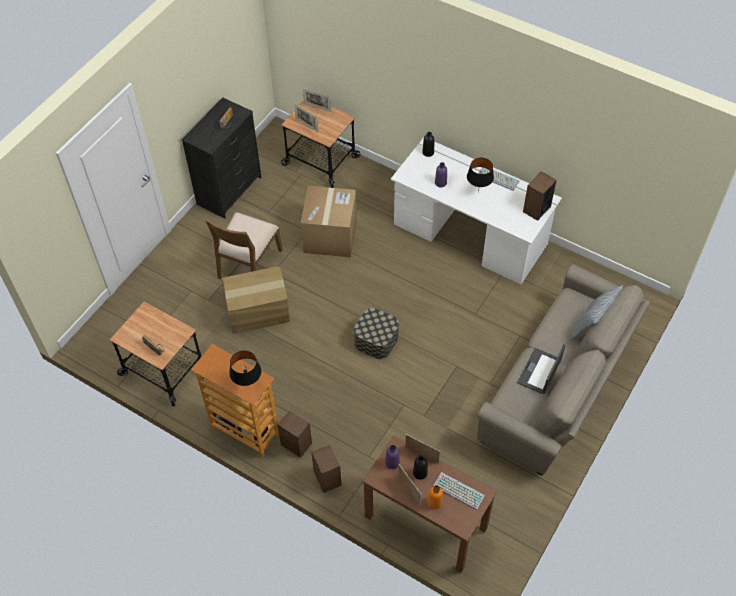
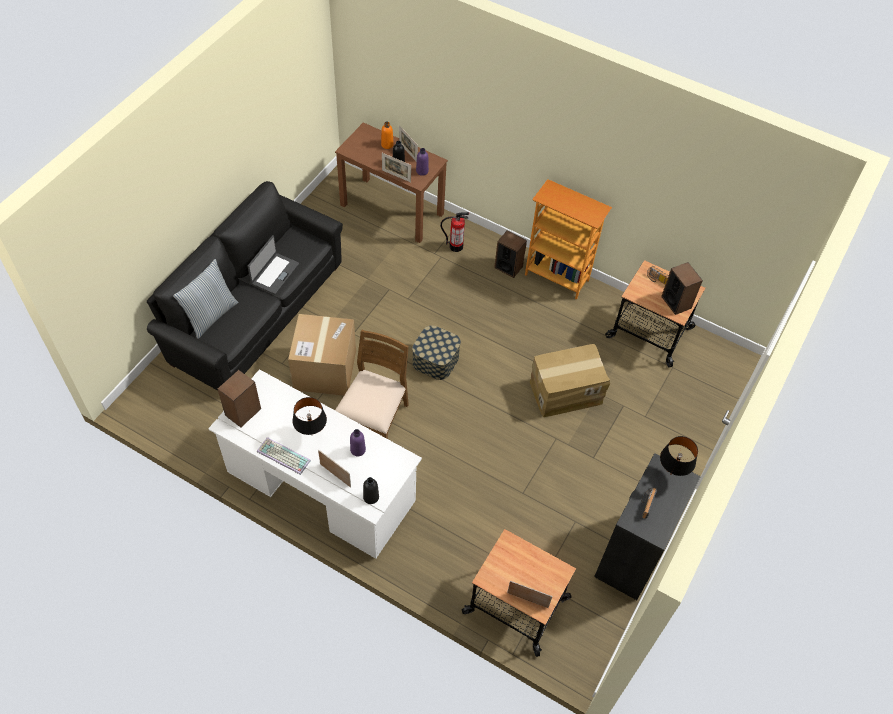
camera: 175 degrees right, 0 degrees up
brown chair [206,212,282,279] -> brown chair moved to [335,330,409,439]
black table lamp [229,351,261,387] -> black table lamp moved to [660,436,698,476]
picture frame [294,104,318,133] -> picture frame moved to [318,449,351,488]
cardboard box [301,186,357,257] -> cardboard box moved to [288,314,356,396]
speaker [311,445,341,493] -> speaker moved to [661,262,703,315]
keyboard [433,472,485,510] -> none
beige sofa [477,264,650,476] -> black sofa [147,181,343,391]
none -> fire extinguisher [440,212,469,252]

